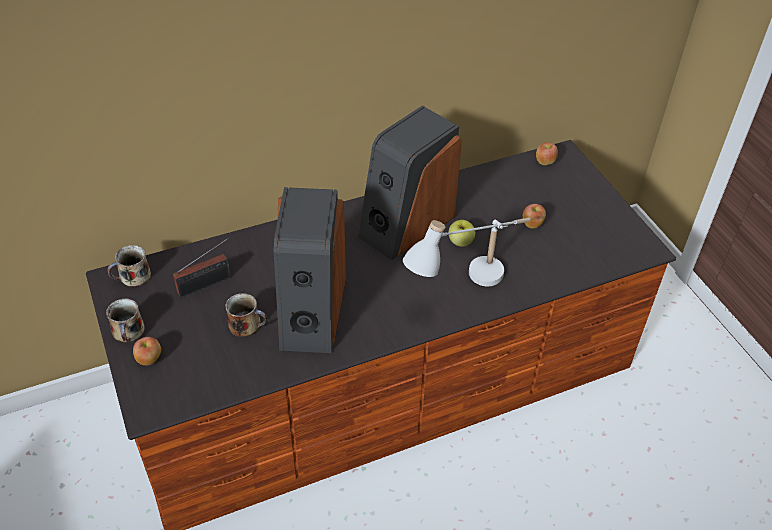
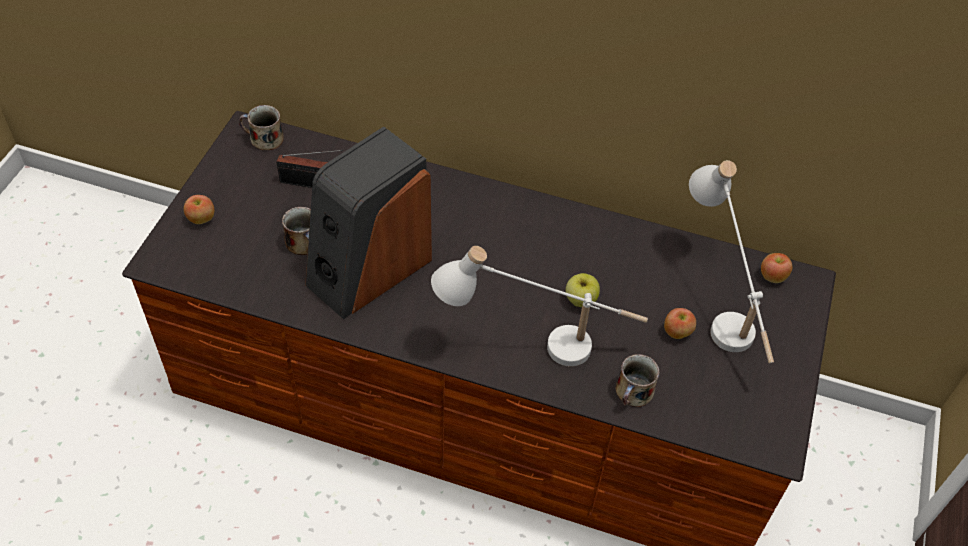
camera: 40 degrees right, 5 degrees up
mug [106,298,145,343] -> mug moved to [616,354,659,407]
speaker [358,106,462,260] -> none
none -> white table lamp [689,160,774,363]

